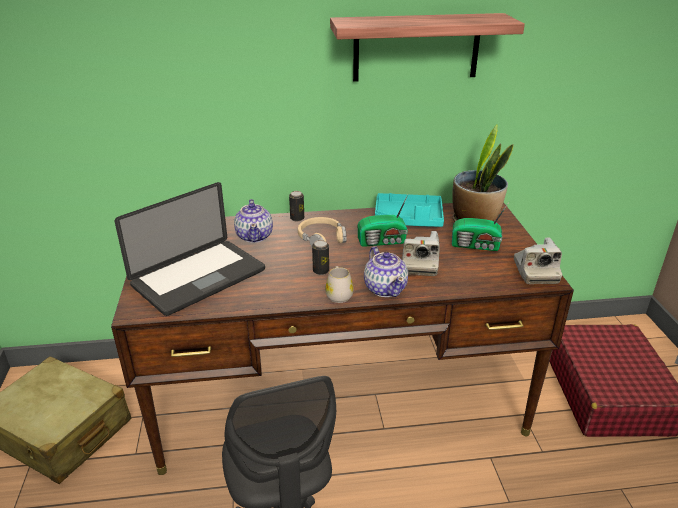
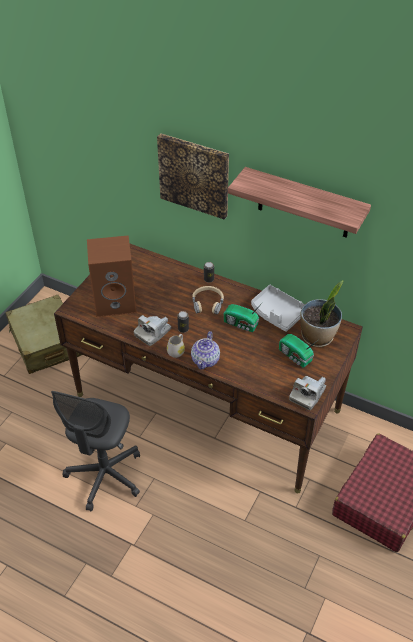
camera: 35 degrees right, 15 degrees up
laptop [115,182,265,316] -> brown speaker [87,235,137,317]
teapot [234,199,273,243] -> none
turquoise tray [375,193,444,227] -> grey tray [251,285,305,332]
camera [402,231,440,276] -> camera moved to [134,315,171,346]
none -> picture [157,133,229,220]

